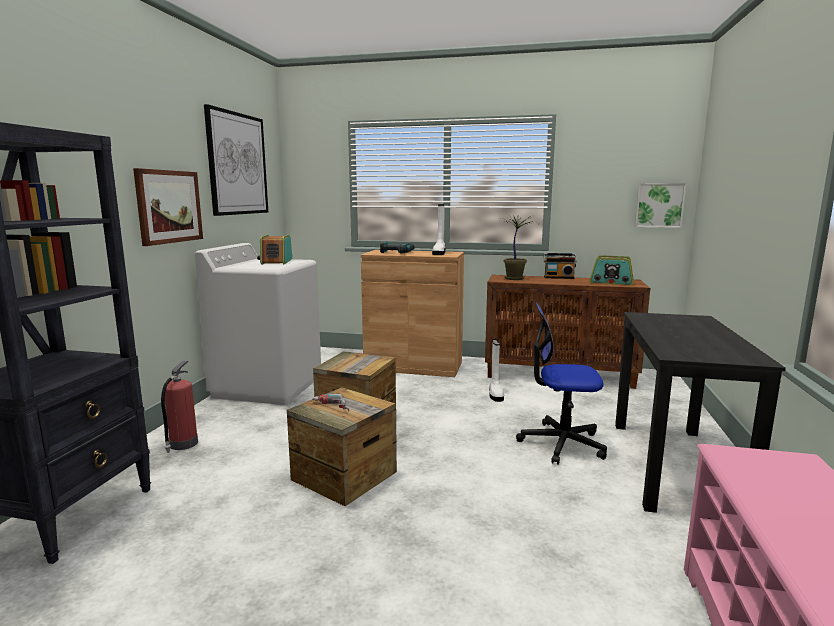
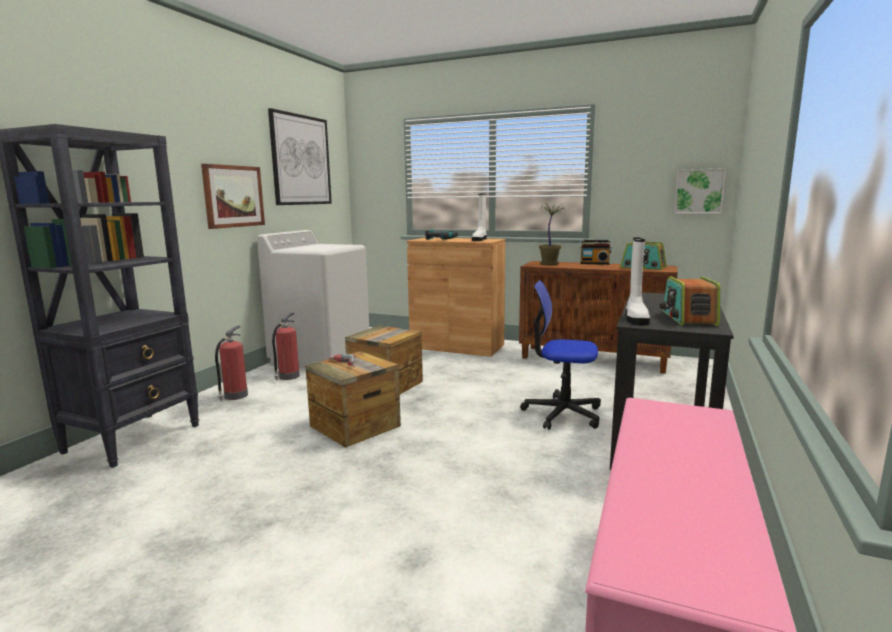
camera: 10 degrees right, 0 degrees up
radio [257,235,292,265] -> radio moved to [660,276,721,326]
white boot [489,339,504,402] -> white boot moved to [626,237,650,326]
none -> fire extinguisher [272,313,300,381]

